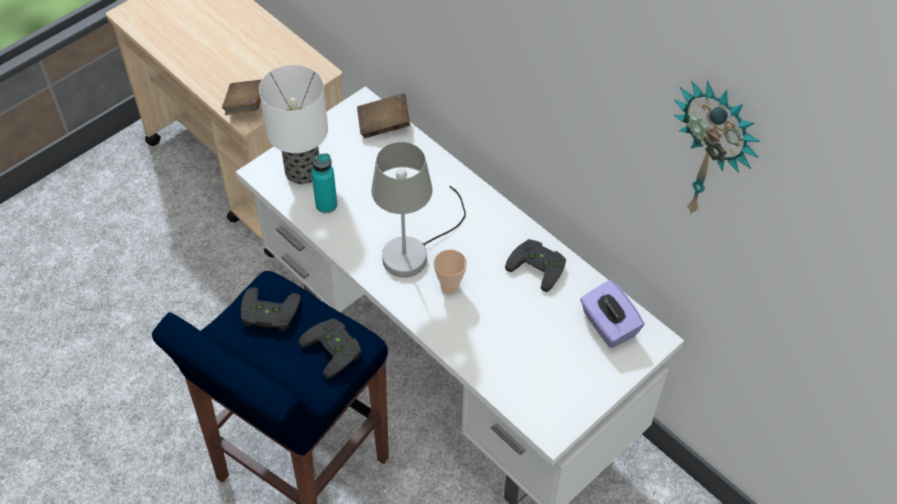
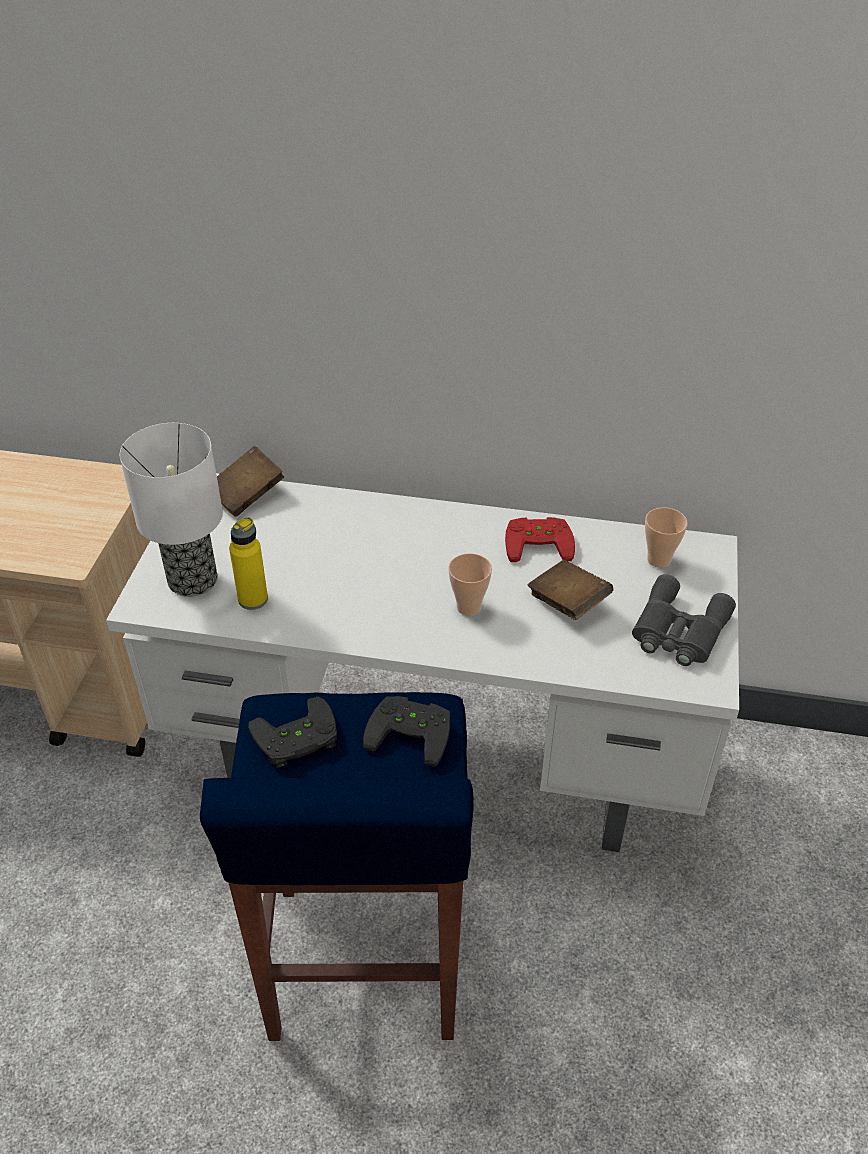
camera: 35 degrees left, 10 degrees down
brown book [222,80,261,115] -> brown book moved to [527,560,613,620]
turquoise bottle [311,153,337,213] -> yellow bottle [229,517,268,610]
grey table lamp [371,142,466,277] -> none
black game controller [505,239,566,292] -> red game controller [505,517,575,562]
purple tissue box [580,280,644,348] -> cup [645,507,688,568]
wall clock [674,81,760,214] -> none
none -> grey binoculars [632,574,736,666]

